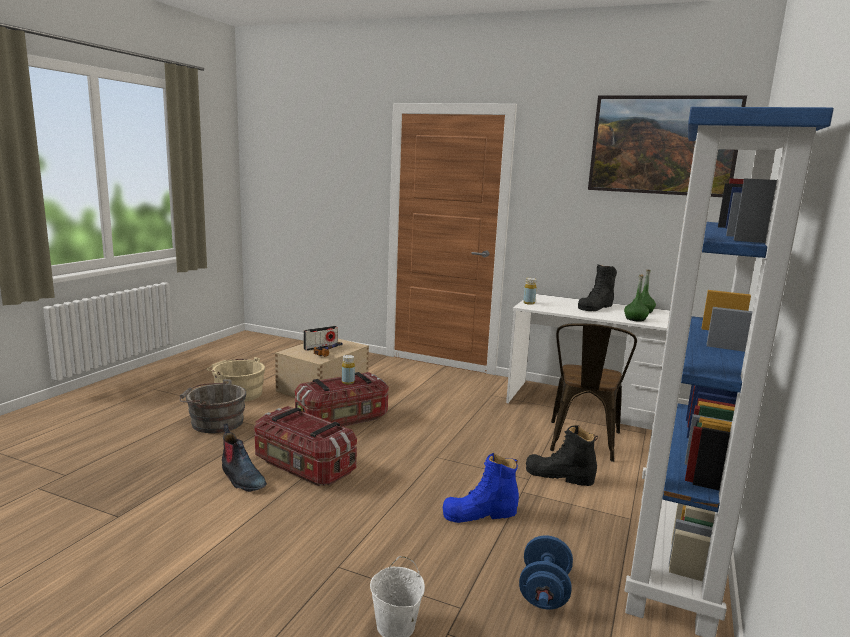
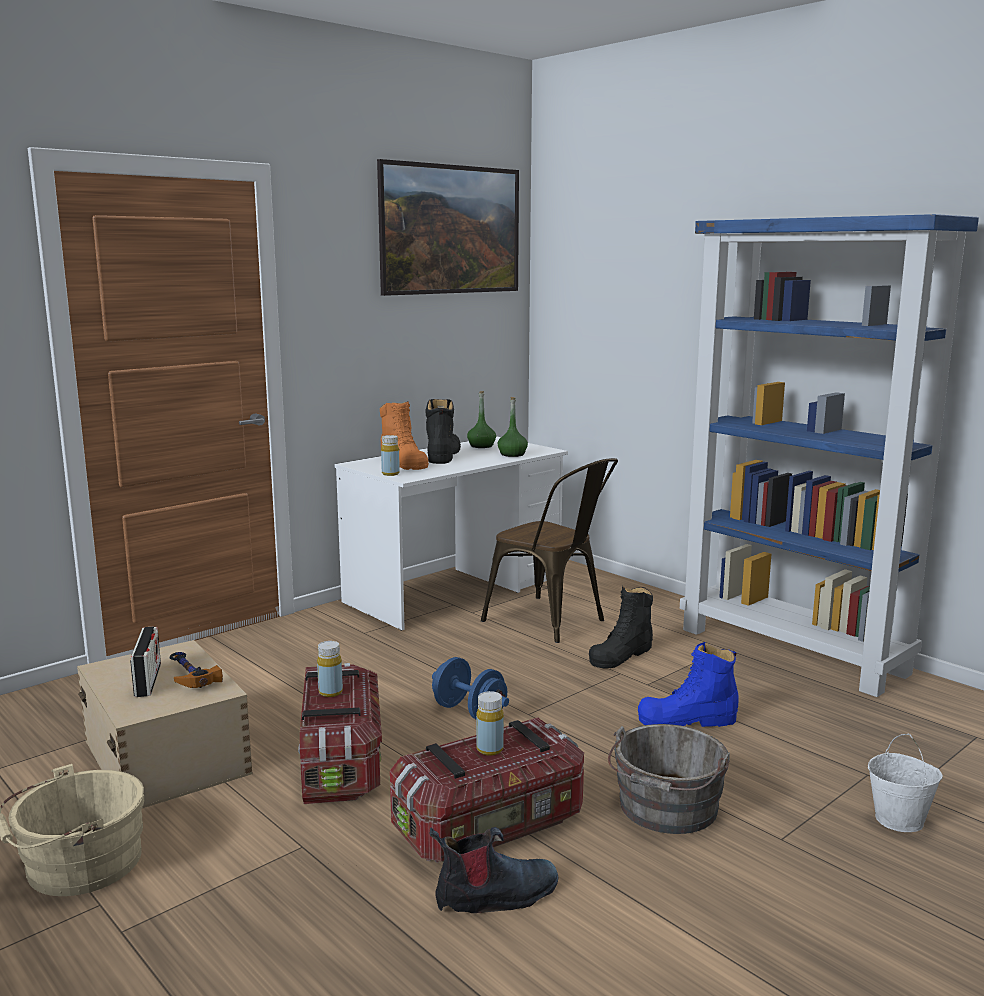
camera: 65 degrees left, 0 degrees up
grey bucket [180,379,247,433] -> grey bucket moved to [608,724,730,834]
blue boot [443,453,519,523] -> blue boot turned 75 degrees clockwise [638,642,739,727]
blue dumbbell [519,535,573,609] -> blue dumbbell moved to [432,657,509,719]
black boot [578,265,617,311] -> black boot turned 150 degrees counterclockwise [425,399,461,464]
none -> orange boot [380,401,429,470]
none -> yellow bottle [476,691,504,756]

